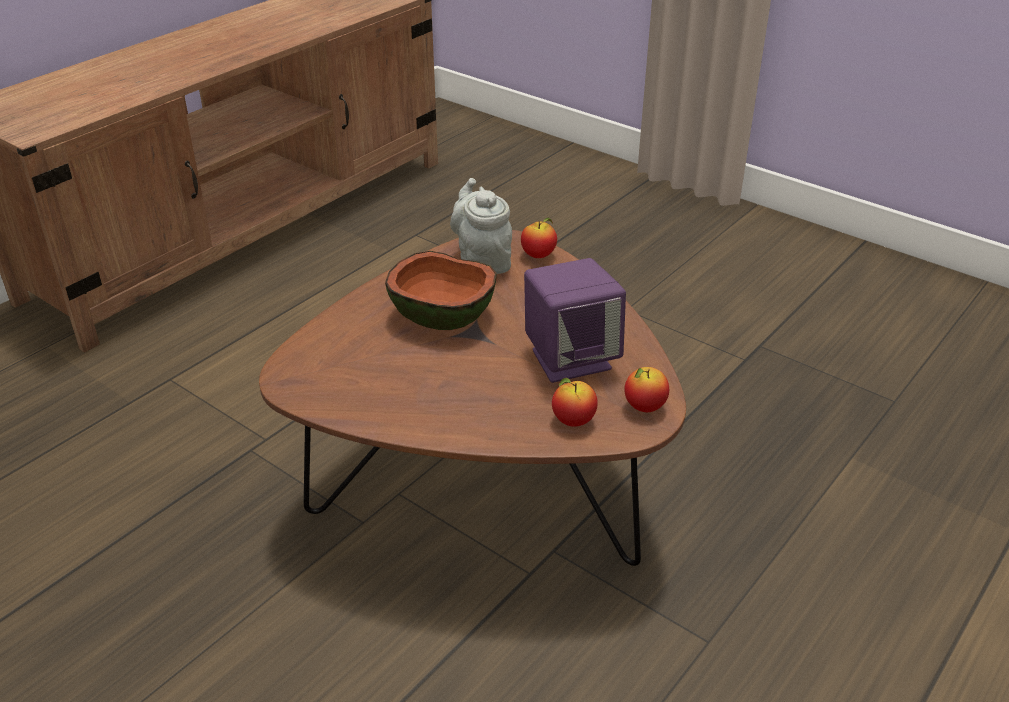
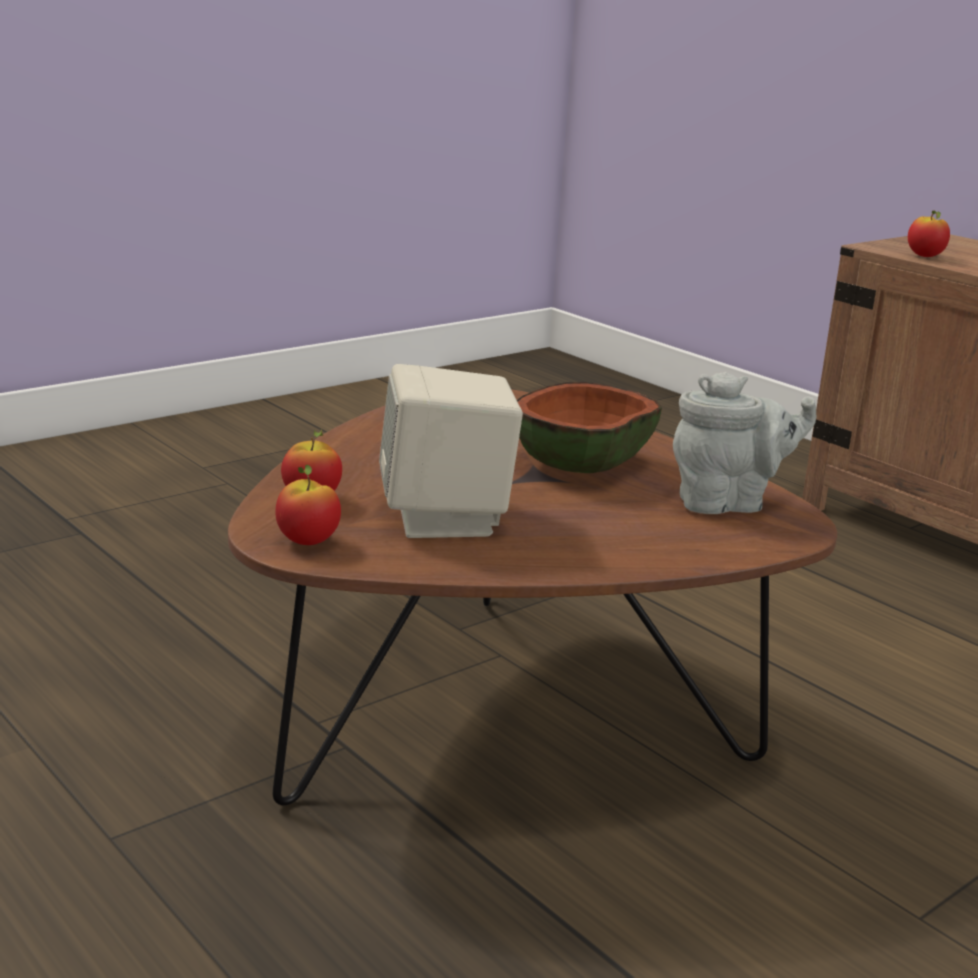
camera: 100 degrees right, 15 degrees down
apple [521,218,557,258] -> apple moved to [908,211,950,257]
purple speaker [524,258,626,383] -> beige speaker [379,364,523,538]

